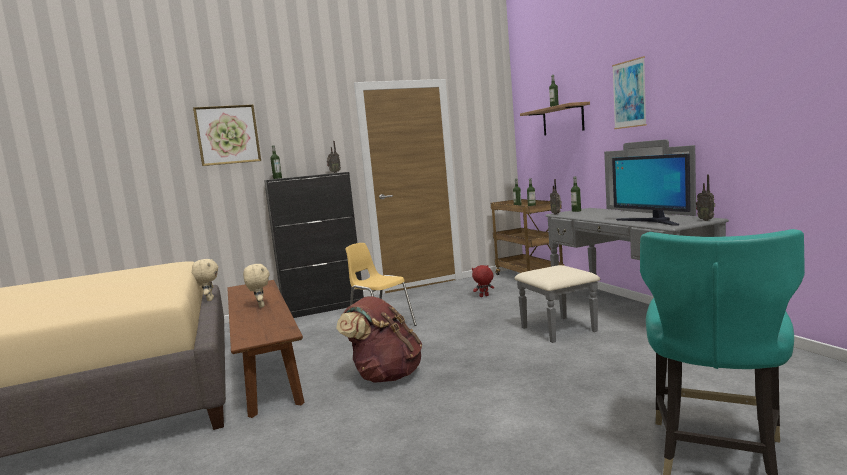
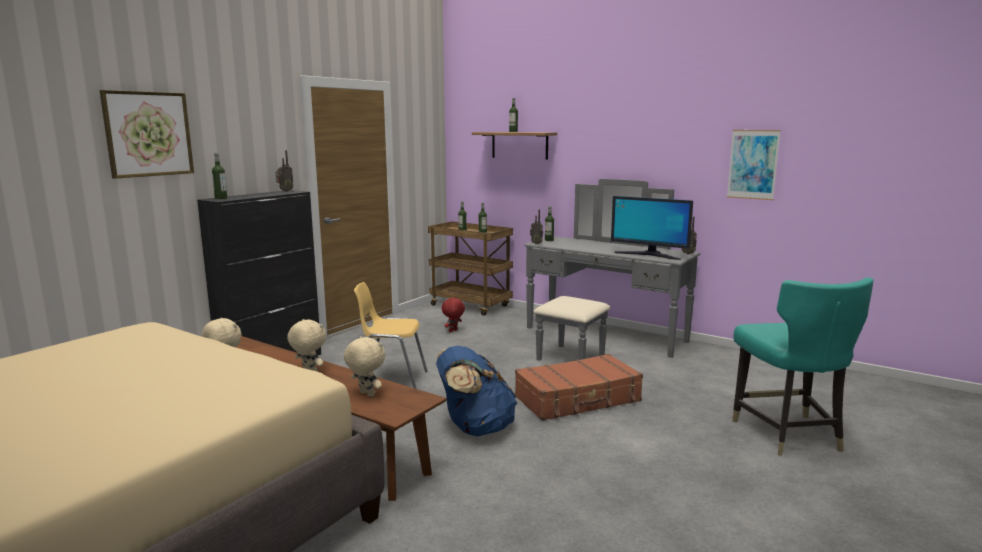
camera: 35 degrees left, 5 degrees up
brown backpack [336,296,422,383] -> blue backpack [436,346,517,436]
picture [612,56,647,129] -> picture moved to [727,130,781,200]
none -> beige plush toy [344,336,385,397]
none -> brown suitcase [515,354,643,421]

